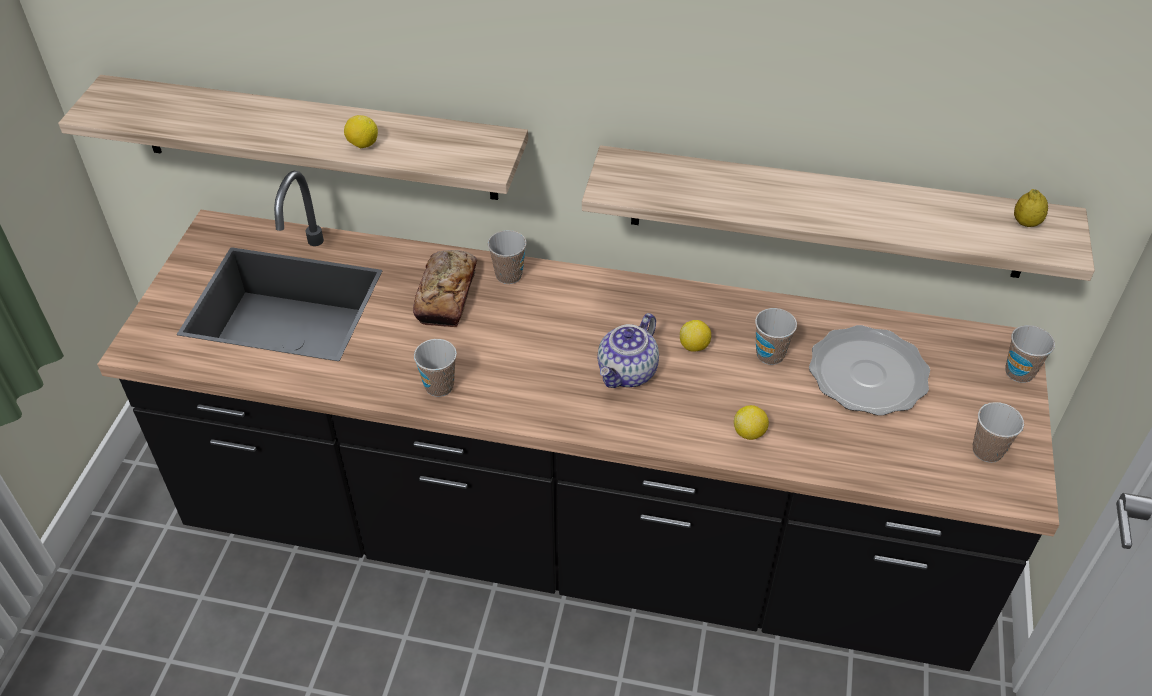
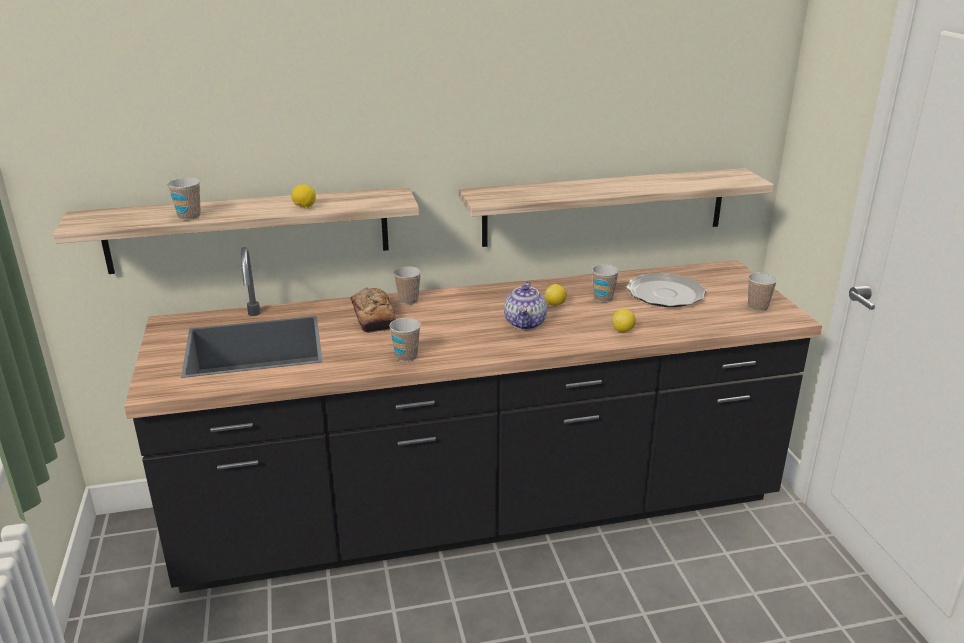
camera: 25 degrees left, 20 degrees down
cup [1005,325,1055,383] -> cup moved to [167,178,201,220]
lemon [1014,189,1048,227] -> none

